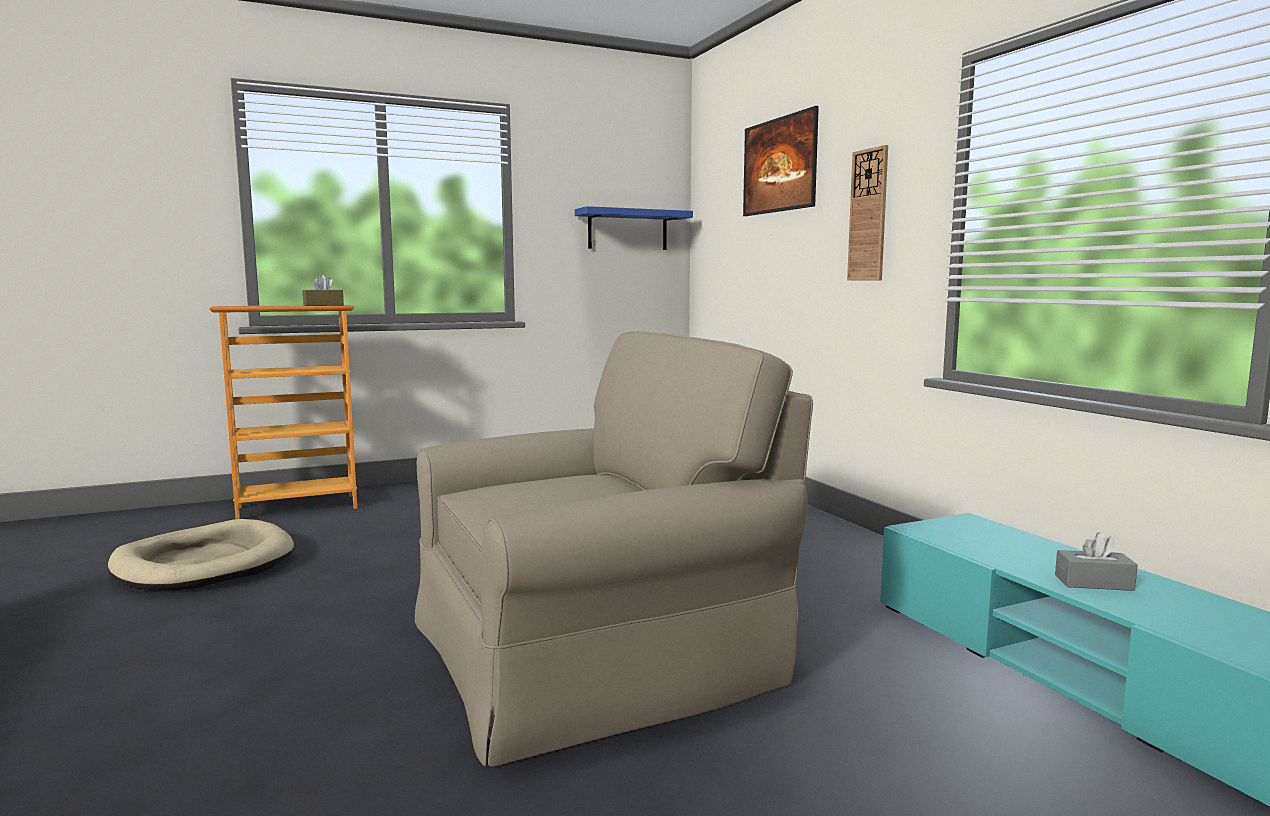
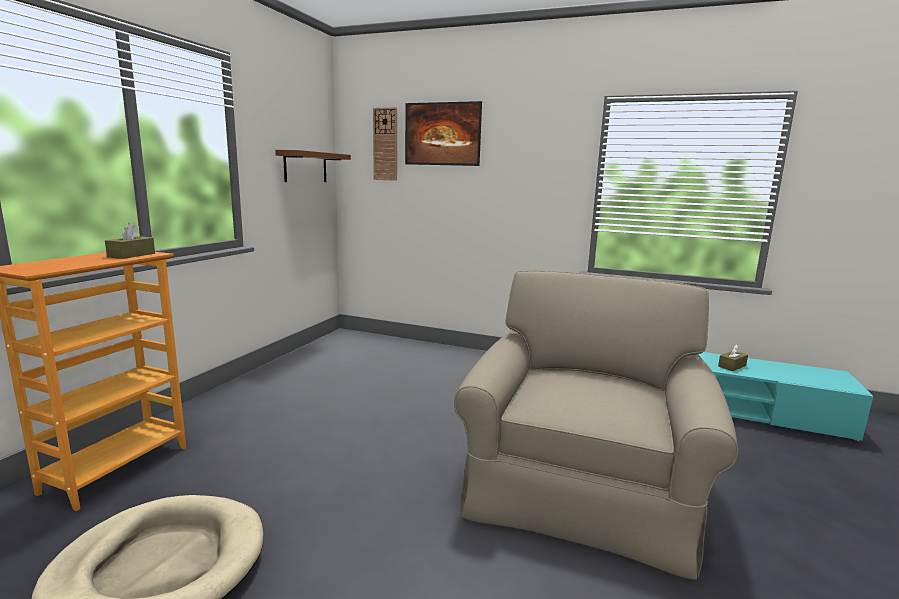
camera: 45 degrees left, 5 degrees up
blue shelf [575,206,693,250] -> brown shelf [275,150,351,182]
wall clock [847,145,888,281] -> wall clock moved to [373,107,397,181]
grey tissue box [1055,532,1138,591] -> brown tissue box [718,344,748,371]

